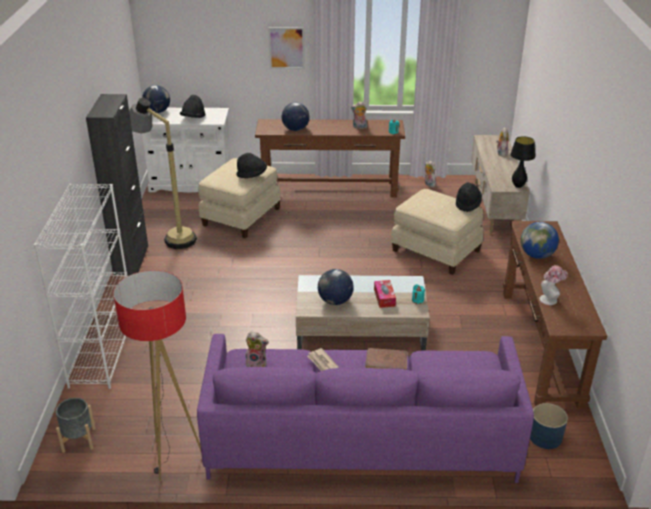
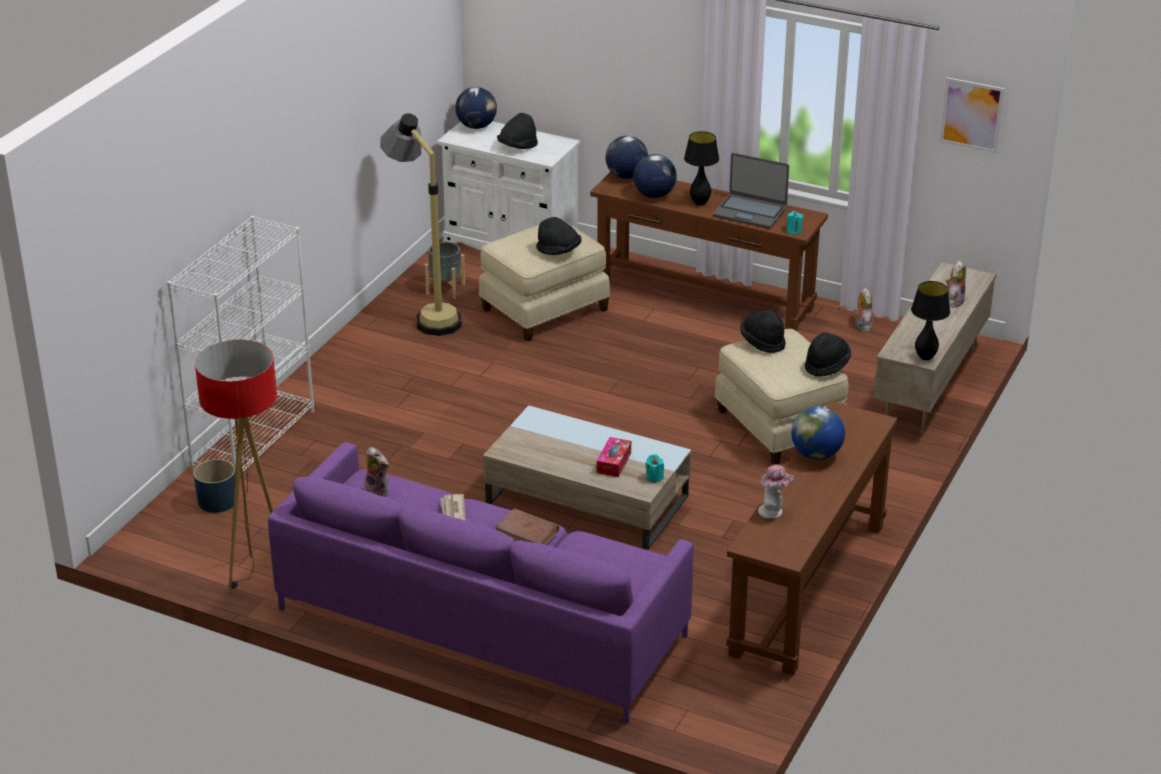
camera: 25 degrees right, 0 degrees up
grey planter [56,398,96,453] -> grey planter moved to [425,242,465,298]
black cabinet [86,94,148,276] -> none
picture [268,27,305,69] -> picture moved to [940,77,1004,153]
globe [318,269,354,305] -> globe moved to [605,136,648,179]
plush toy [351,102,367,129] -> laptop [713,153,789,229]
blue planter [530,403,568,449] -> blue planter moved to [193,459,235,513]
none -> black table lamp [684,131,719,205]
none -> black hat [740,310,786,353]

